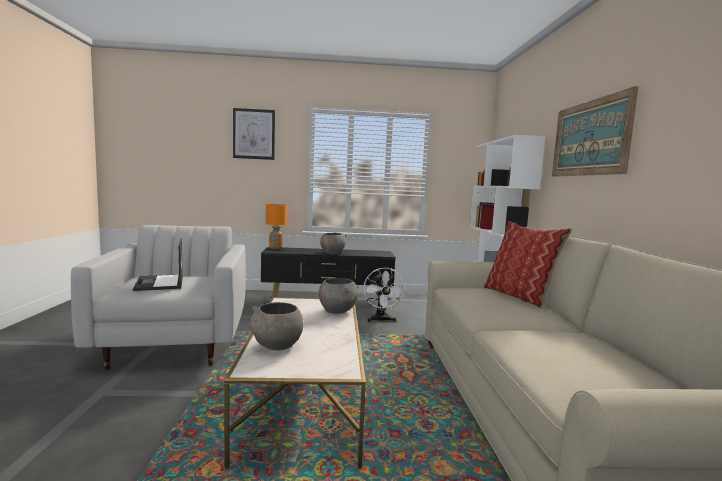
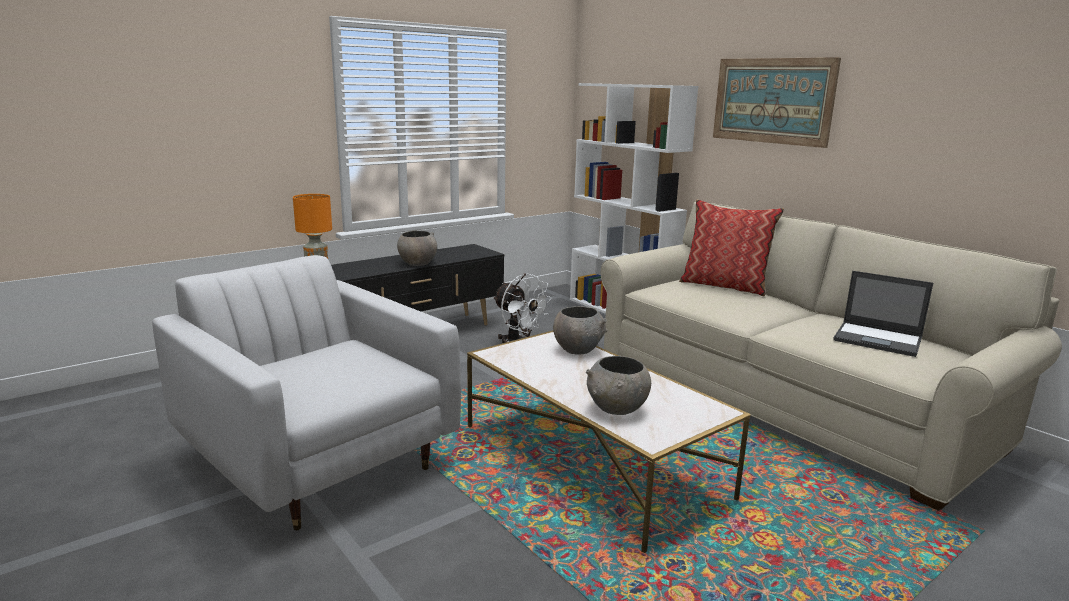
camera: 35 degrees left, 10 degrees up
laptop [133,238,183,291] -> laptop moved to [833,271,933,357]
picture [233,108,275,160] -> none

